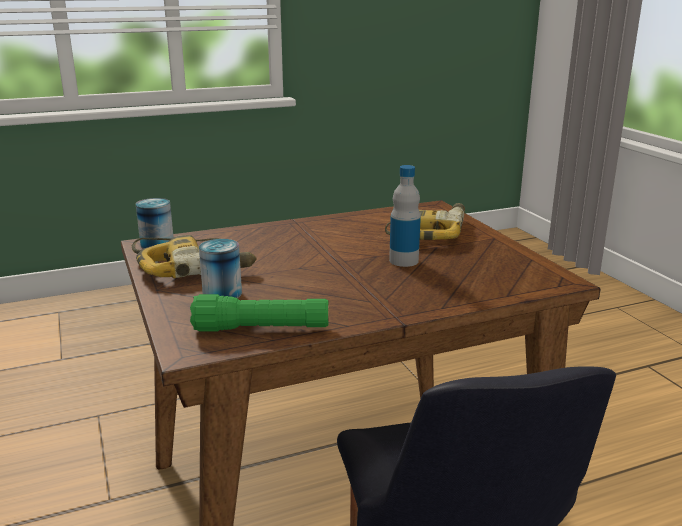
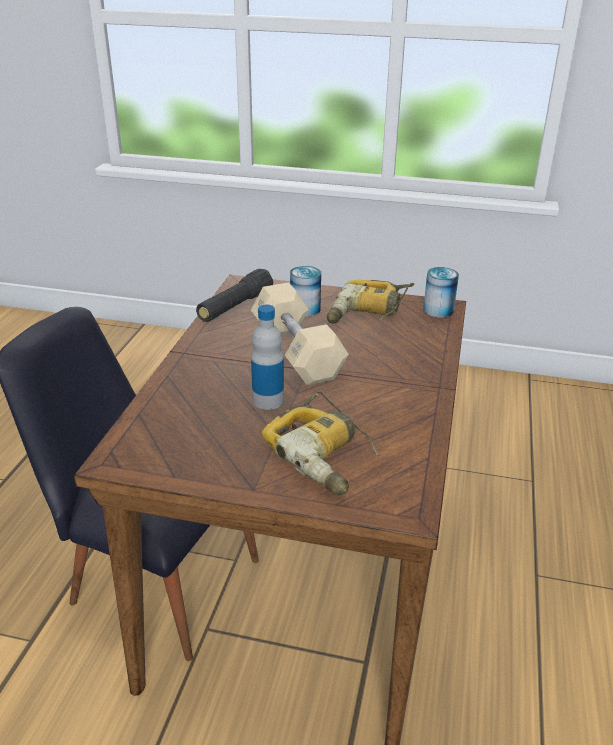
camera: 125 degrees right, 10 degrees up
green flashlight [190,294,329,332] -> black flashlight [196,269,273,322]
none -> beige dumbbell [251,282,349,385]

